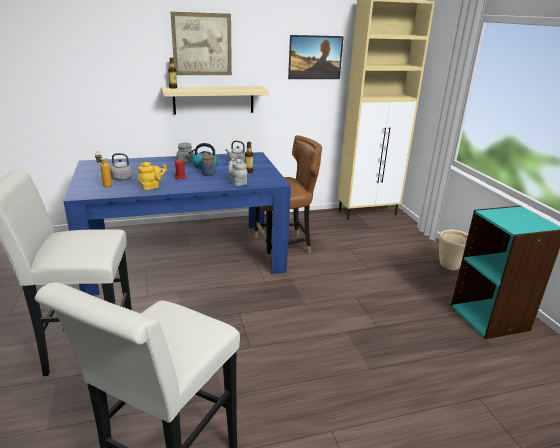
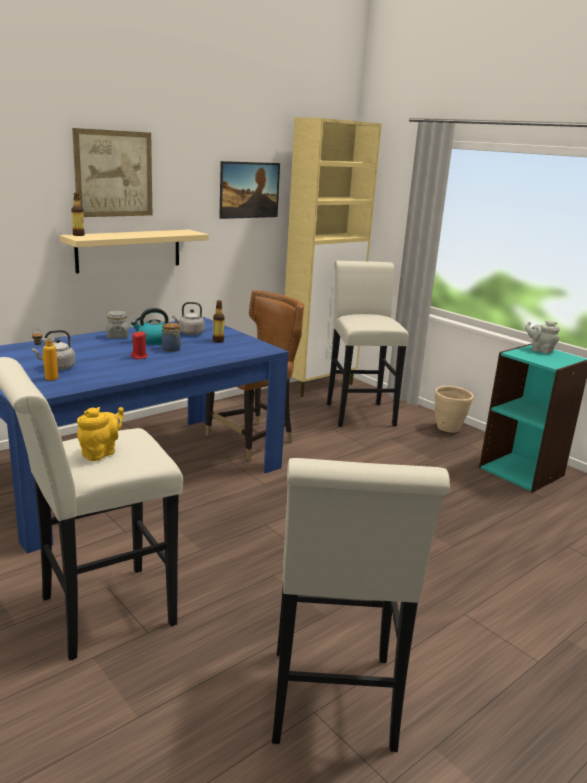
camera: 25 degrees left, 5 degrees down
yellow teapot [138,162,167,190] -> yellow teapot moved to [77,407,124,461]
grey teapot [228,158,247,186] -> grey teapot moved to [525,321,560,354]
none -> white stool [327,261,409,427]

